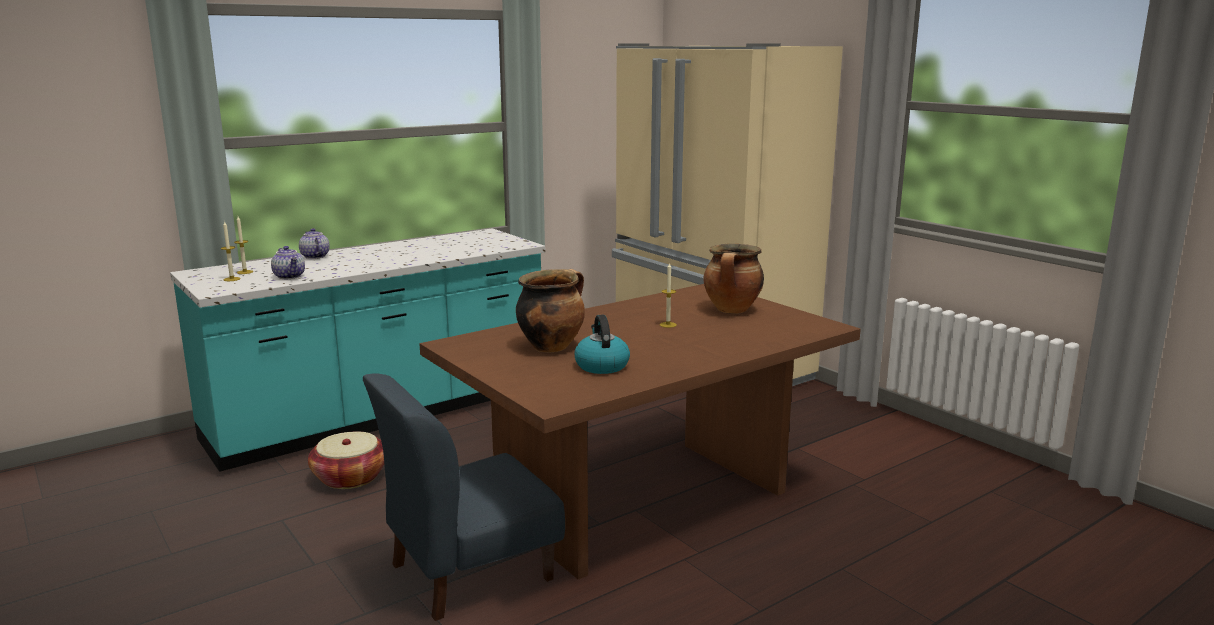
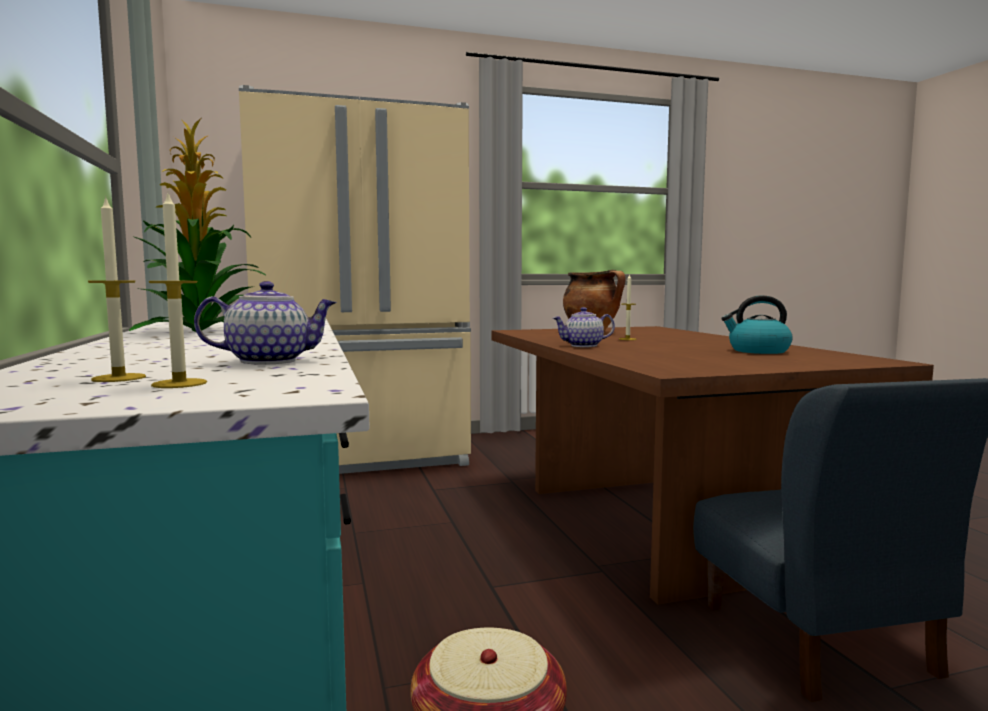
camera: 70 degrees left, 10 degrees down
teapot [299,228,330,259] -> teapot moved to [553,307,615,347]
cooking pot [516,269,585,353] -> none
none -> potted plant [129,118,267,332]

